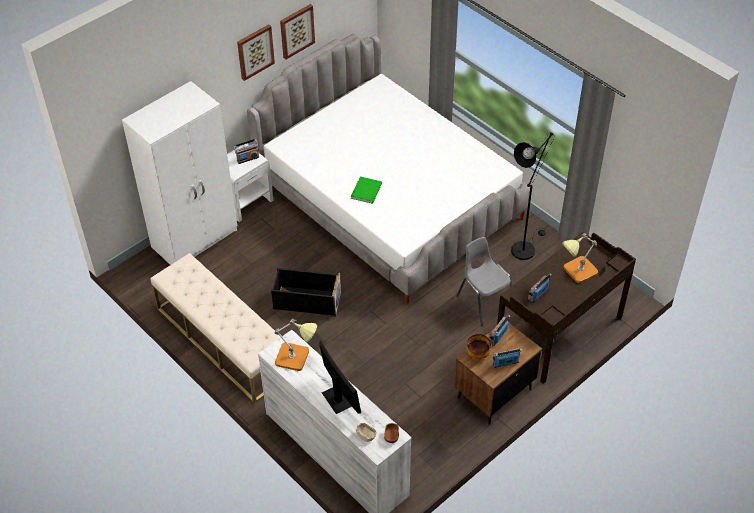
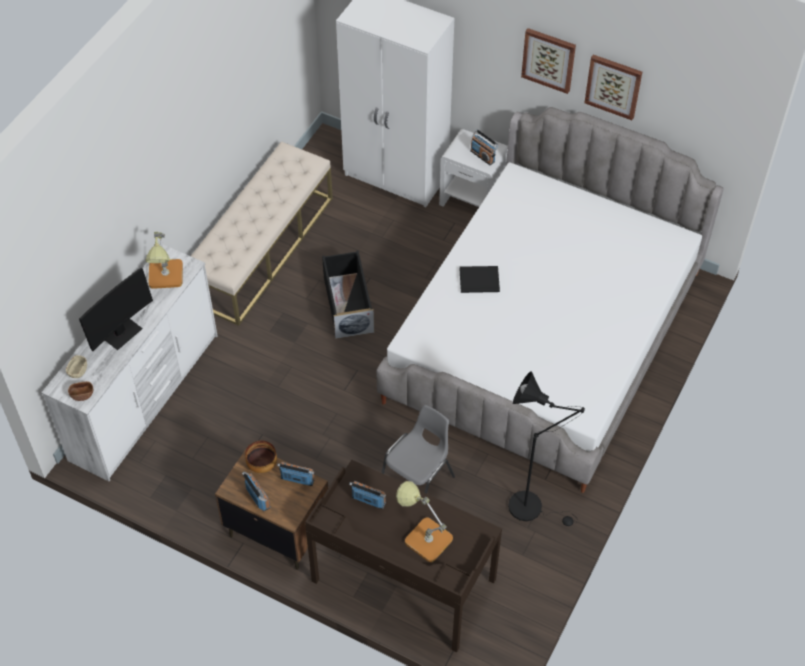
camera: 70 degrees right, 5 degrees up
green book [351,176,382,204] -> black book [459,266,500,293]

